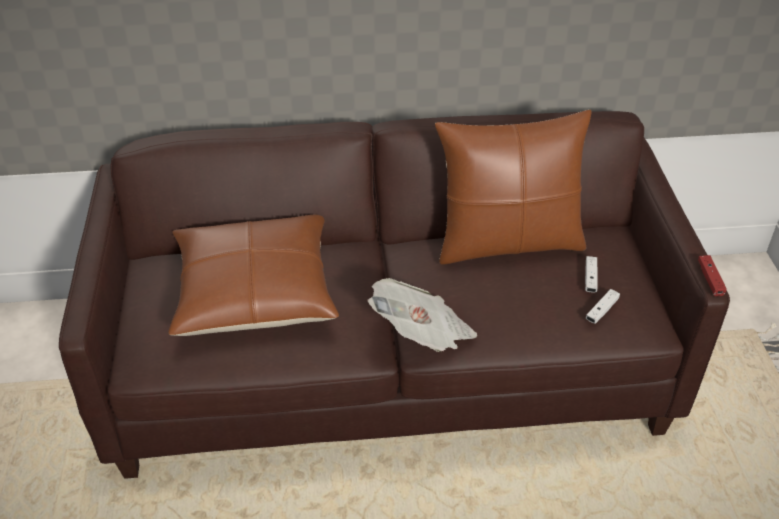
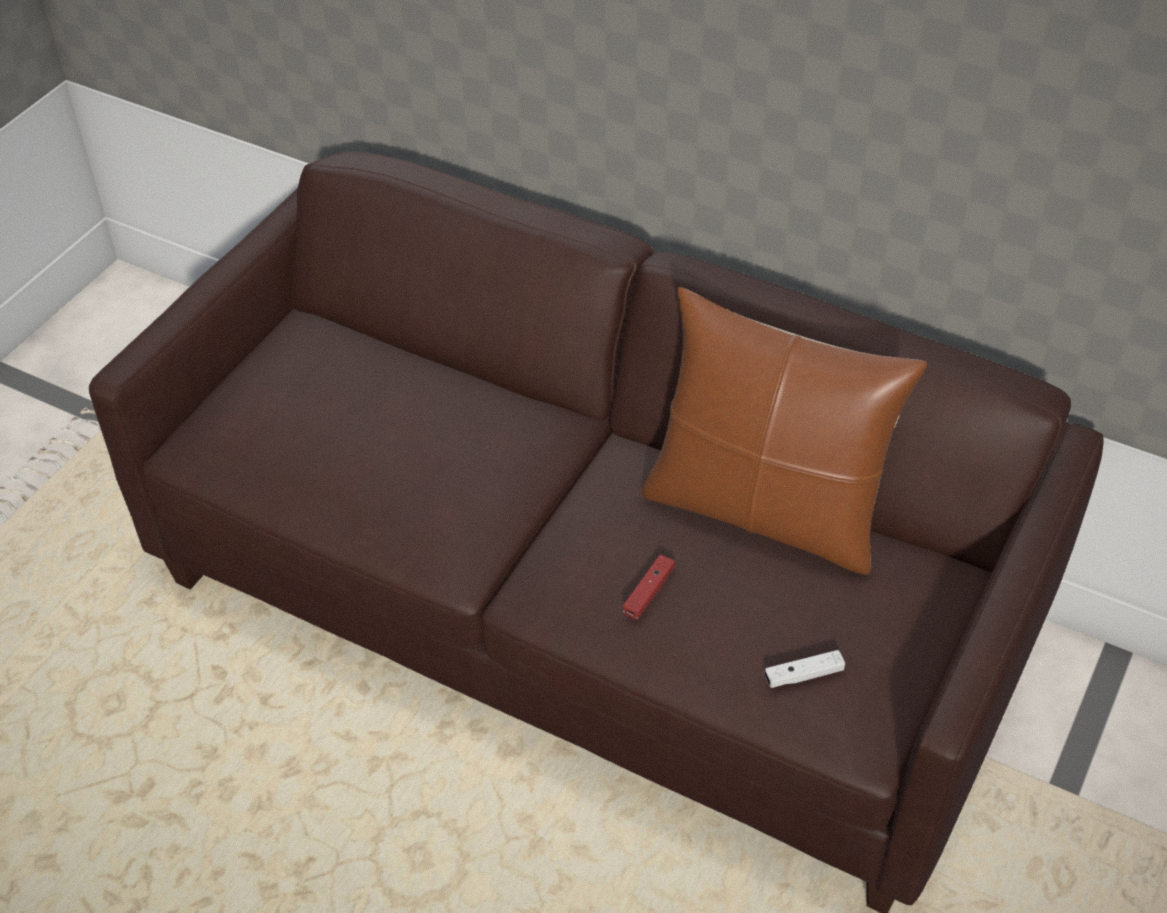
camera: 35 degrees right, 5 degrees up
brown pillow [168,215,339,336] -> none
newspaper [367,278,477,352] -> none
white game controller [585,256,597,293] -> none
red game controller [698,255,727,296] -> red game controller moved to [623,555,675,620]

